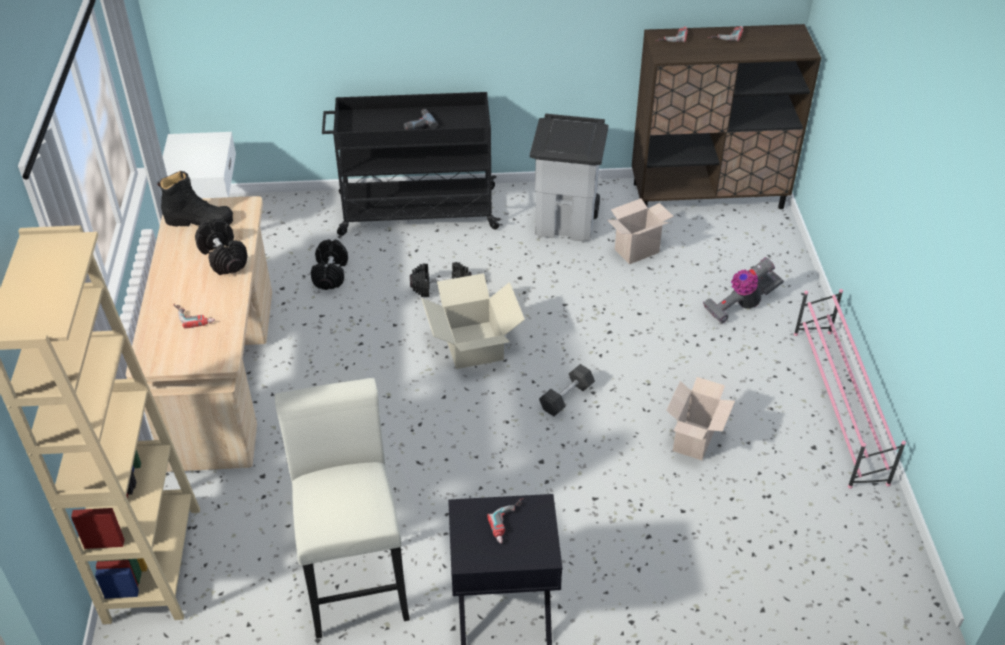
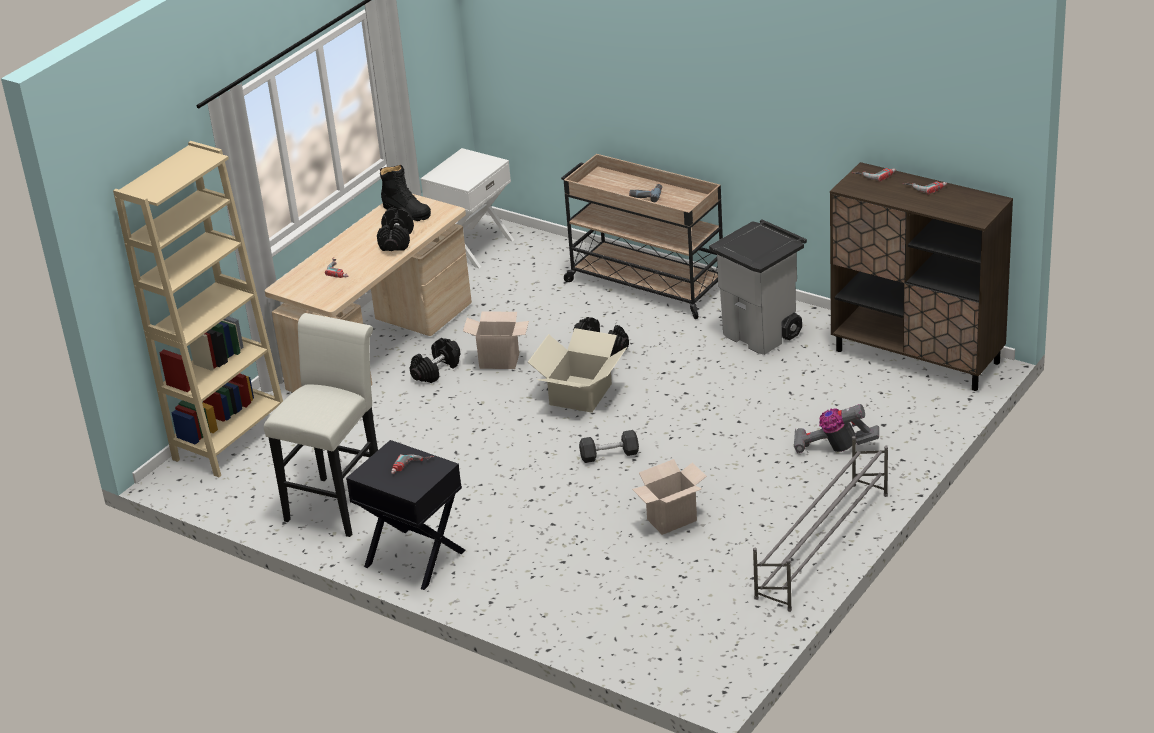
camera: 40 degrees right, 10 degrees down
black dumbbell [311,239,348,290] -> black dumbbell moved to [410,338,460,383]
black cart [322,92,501,236] -> beige cart [561,154,723,319]
cardboard box [608,198,674,264] -> cardboard box moved to [463,311,529,369]
pink shoe rack [794,289,906,489] -> grey shoe rack [753,436,888,612]

